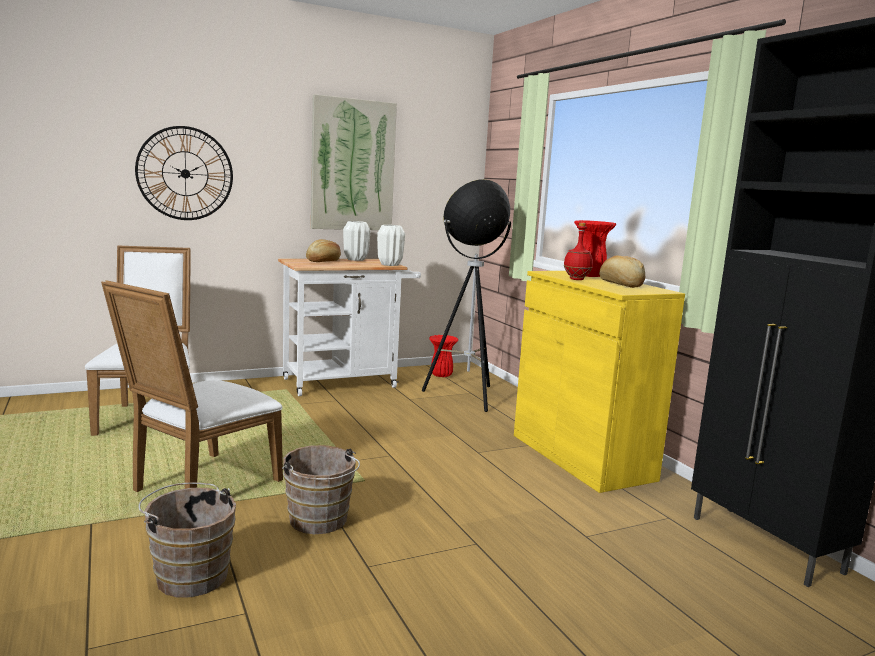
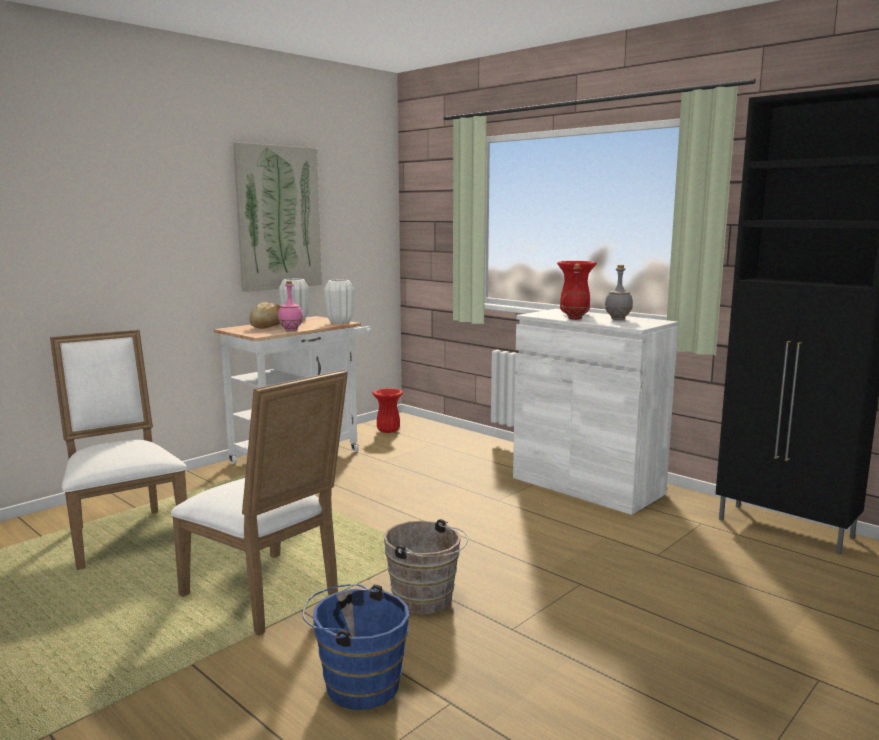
camera: 20 degrees left, 0 degrees up
white chair [101,280,283,492] -> white chair turned 60 degrees counterclockwise [171,370,348,636]
wall clock [135,126,233,220] -> none
brown bucket [139,482,236,598] -> blue bucket [303,584,409,710]
floor lamp [422,179,511,412] -> none
yellow cabinet [514,271,685,493] -> white cabinet [513,309,678,515]
bread [599,256,645,288] -> grey bottle [605,265,633,320]
none -> pink bottle [278,281,303,331]

